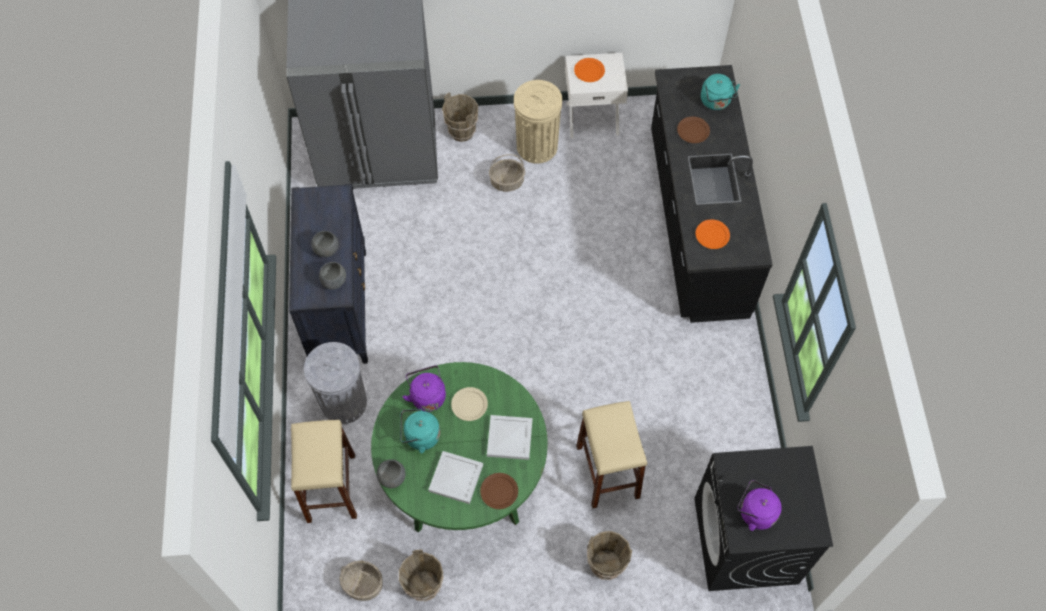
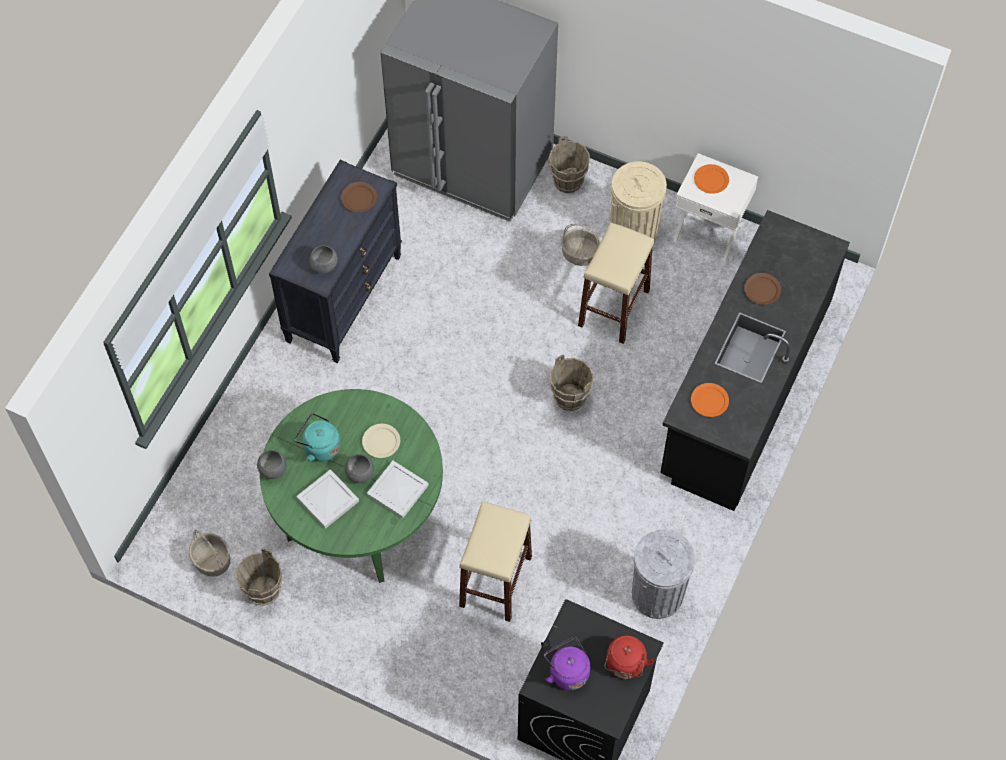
camera: 30 degrees right, 0 degrees up
beige stool [291,420,357,523] -> beige stool moved to [578,222,654,344]
grey trash can [304,342,367,424] -> grey trash can moved to [632,530,695,619]
grey bowl [311,231,339,257] -> grey bowl moved to [345,454,374,483]
purple kettle [402,365,446,412] -> none
brown plate [480,473,518,509] -> brown plate moved to [341,182,377,212]
brown bucket [587,531,632,580] -> brown bucket moved to [550,355,594,411]
turquoise kettle [701,74,740,110] -> none
none -> red kettle [604,635,655,679]

